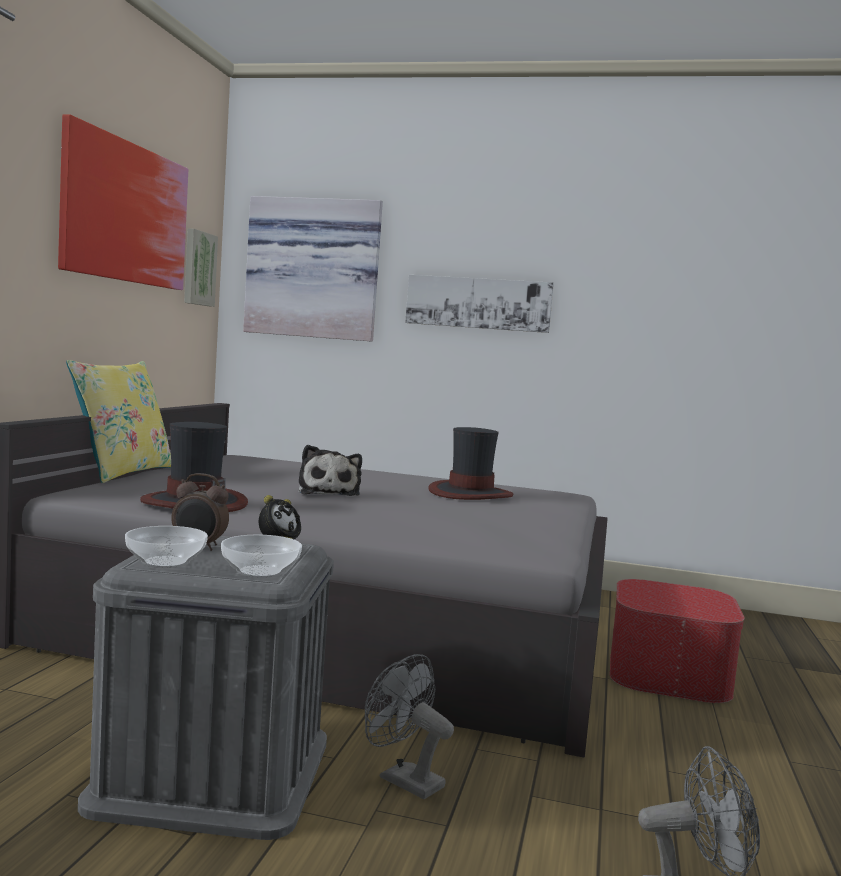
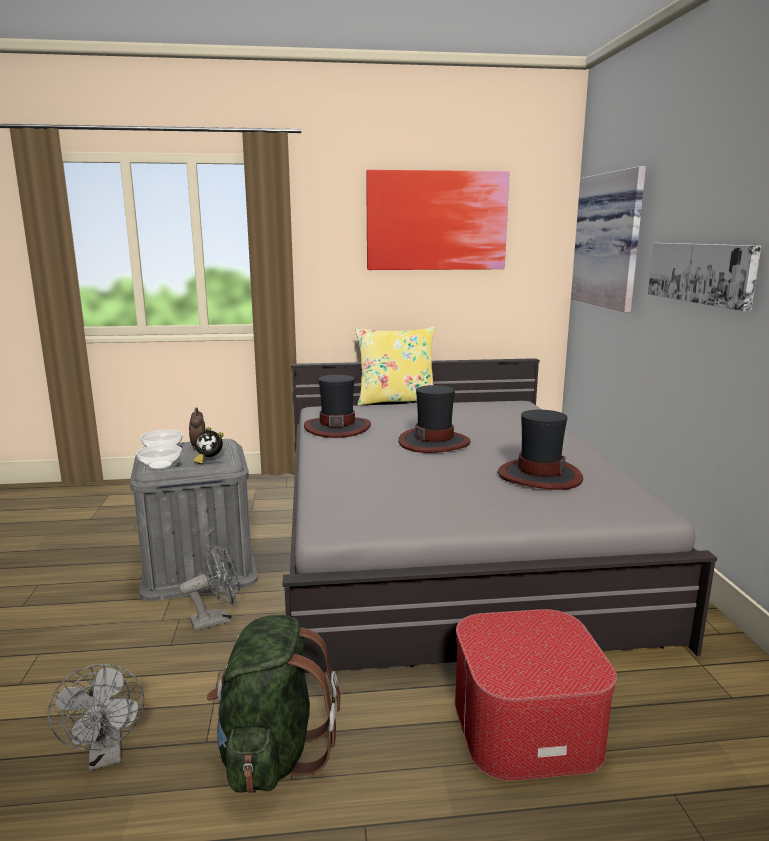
camera: 70 degrees right, 10 degrees up
picture [184,228,218,307] -> none
plush toy [298,445,362,496] -> hat [398,385,471,453]
grey fan [365,654,454,799] -> grey fan turned 45 degrees clockwise [179,544,240,631]
none -> green backpack [207,615,340,793]

